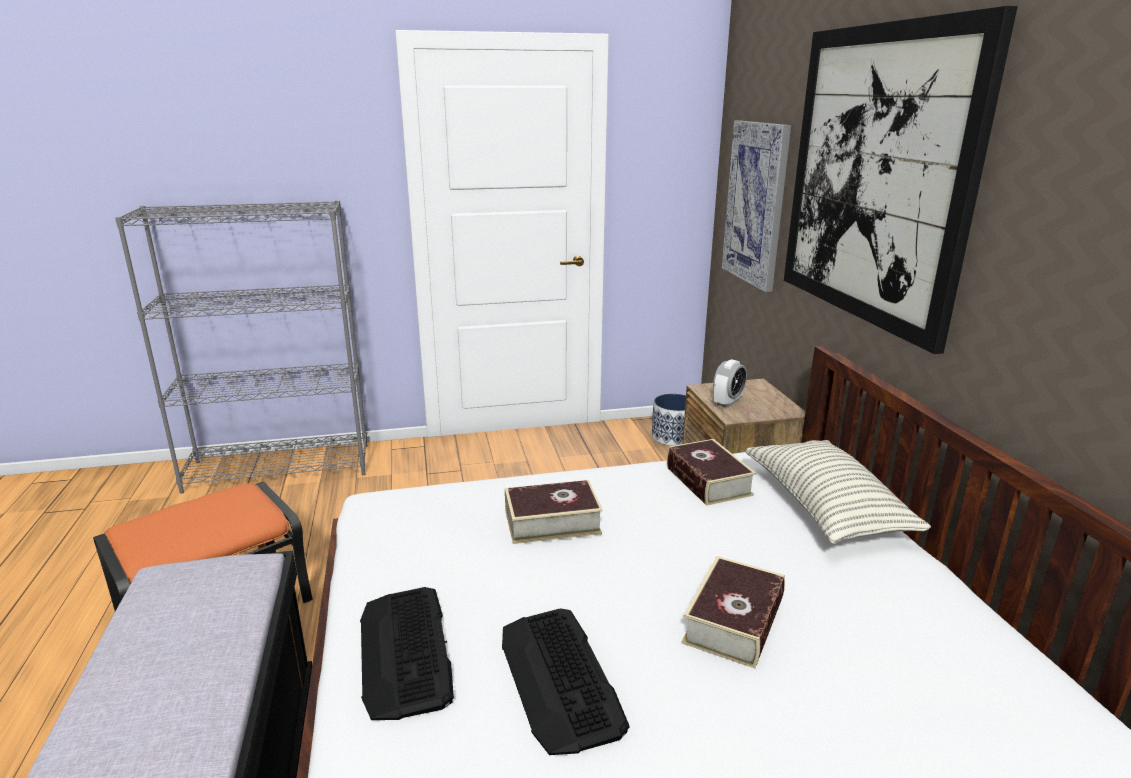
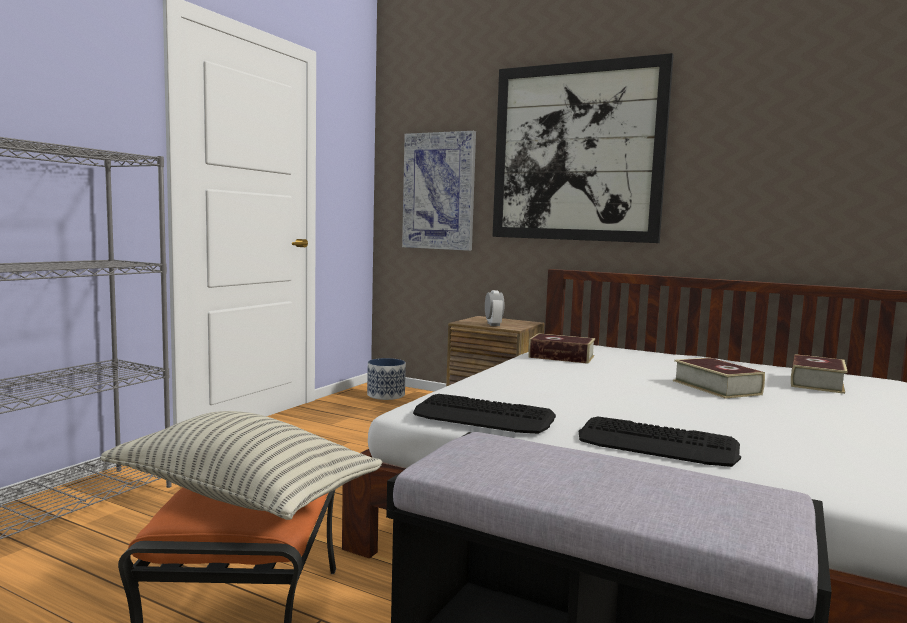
camera: 50 degrees left, 15 degrees down
keyboard [502,608,629,755] -> keyboard moved to [413,394,556,434]
book [505,480,602,544] -> book moved to [791,354,848,394]
pillow [745,440,931,545] -> pillow moved to [100,411,383,520]

